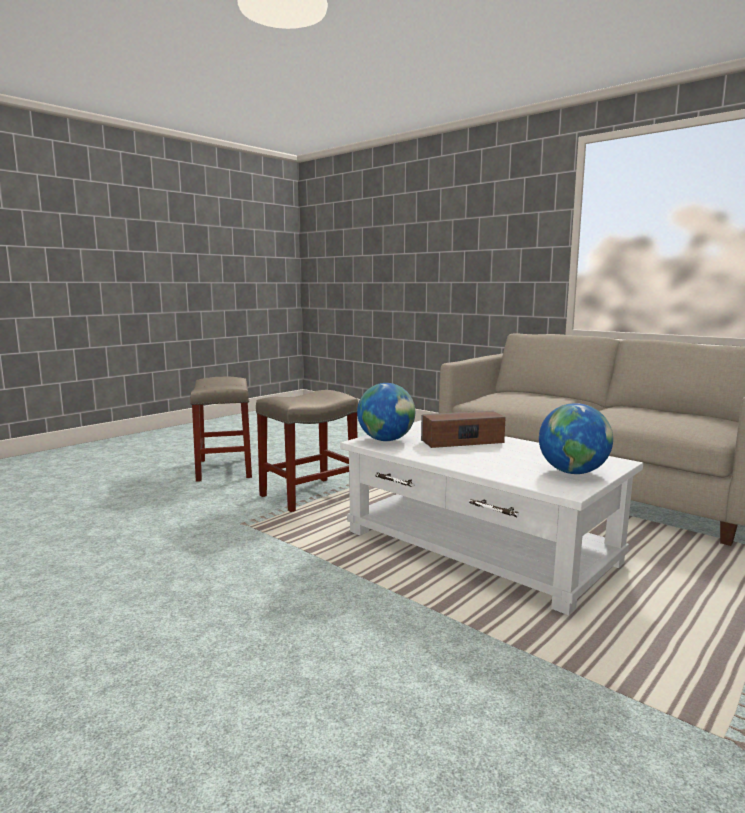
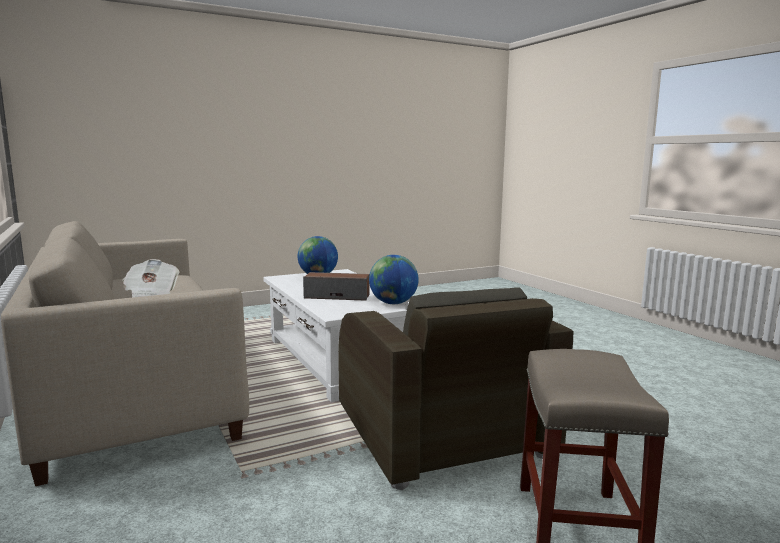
camera: 160 degrees left, 0 degrees up
beige stool [256,390,358,512] -> brown armchair [338,287,573,490]
none -> newspaper [122,259,180,298]

